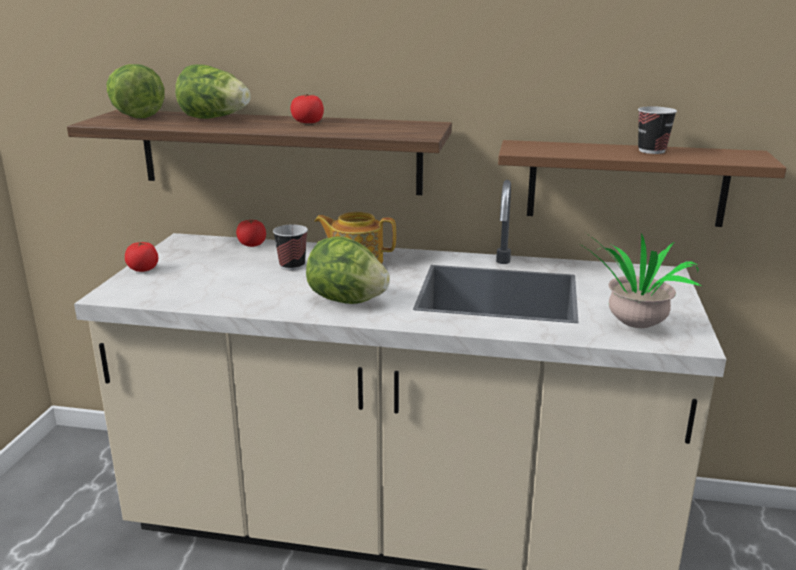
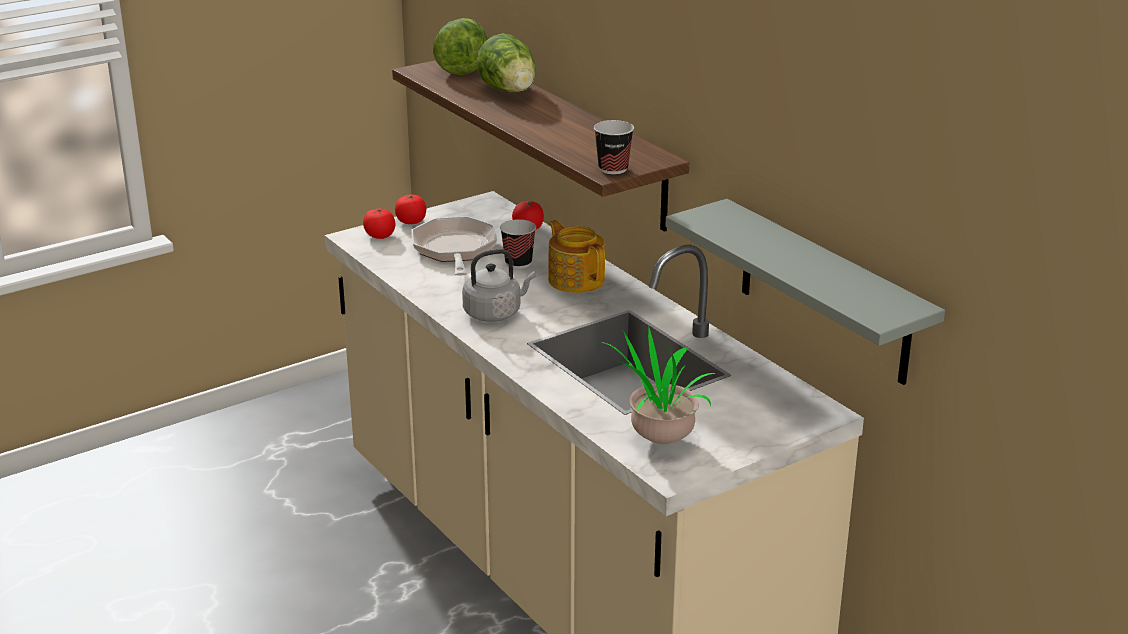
camera: 45 degrees right, 5 degrees up
tomato [290,94,324,123] -> tomato moved to [363,209,395,239]
lettuce [306,236,390,304] -> grey kettle [462,249,536,322]
brown shelf [498,140,787,227] -> grey shelf [666,199,945,385]
cup [638,106,677,154] -> cup moved to [594,120,634,174]
none -> frying pan [412,217,497,276]

